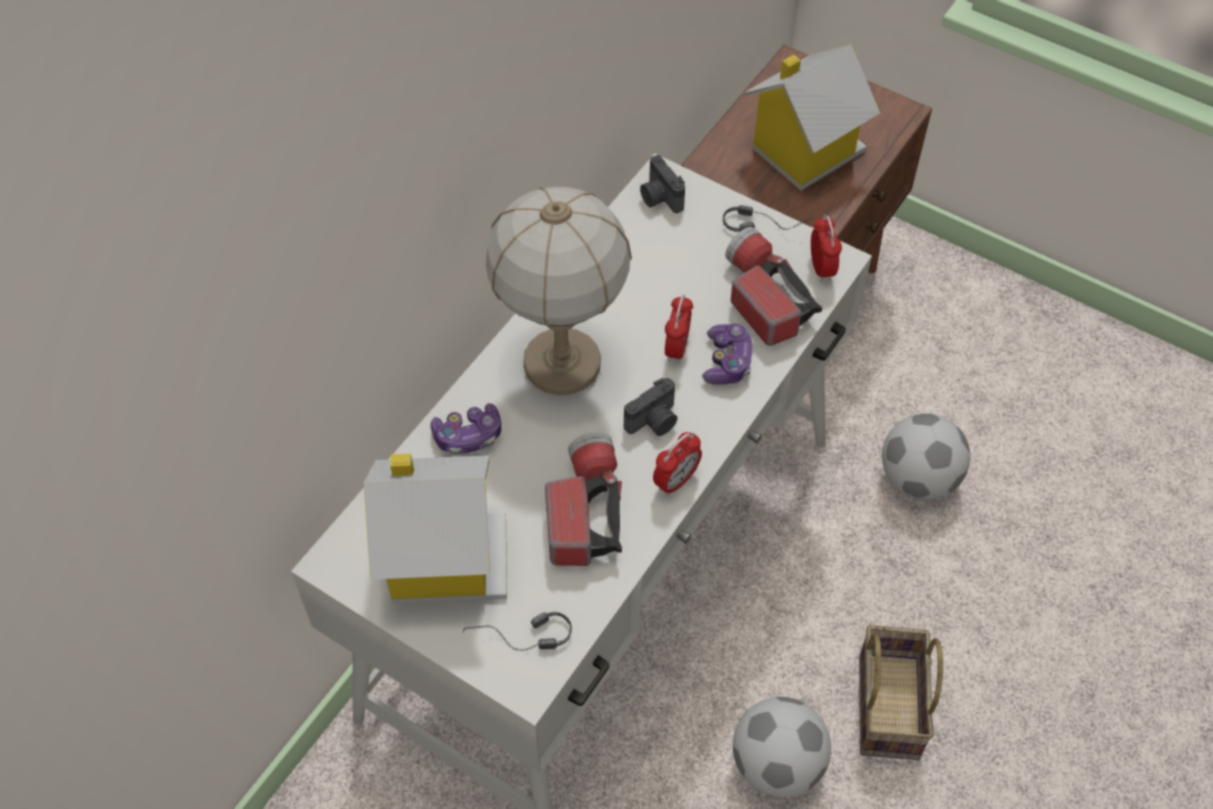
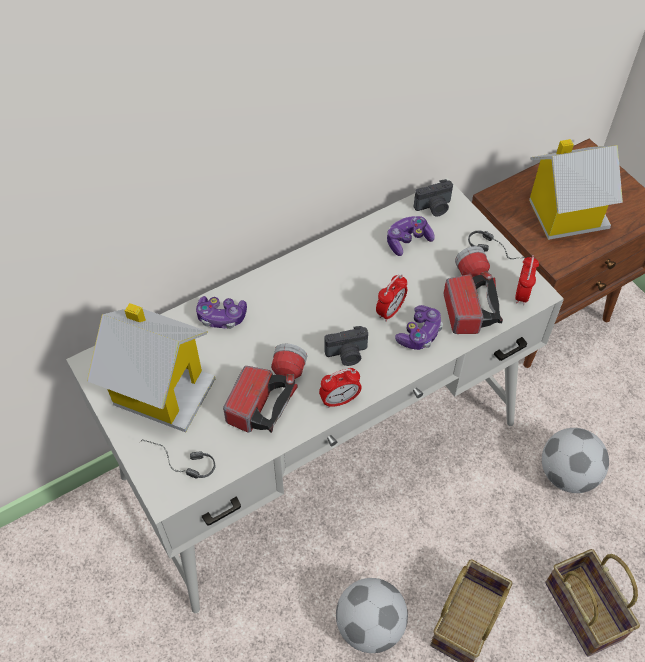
camera: 25 degrees right, 0 degrees up
table lamp [486,187,632,395] -> none
camera [640,155,685,213] -> camera turned 105 degrees counterclockwise [414,179,453,216]
none -> game controller [387,216,435,256]
none -> basket [545,549,640,656]

